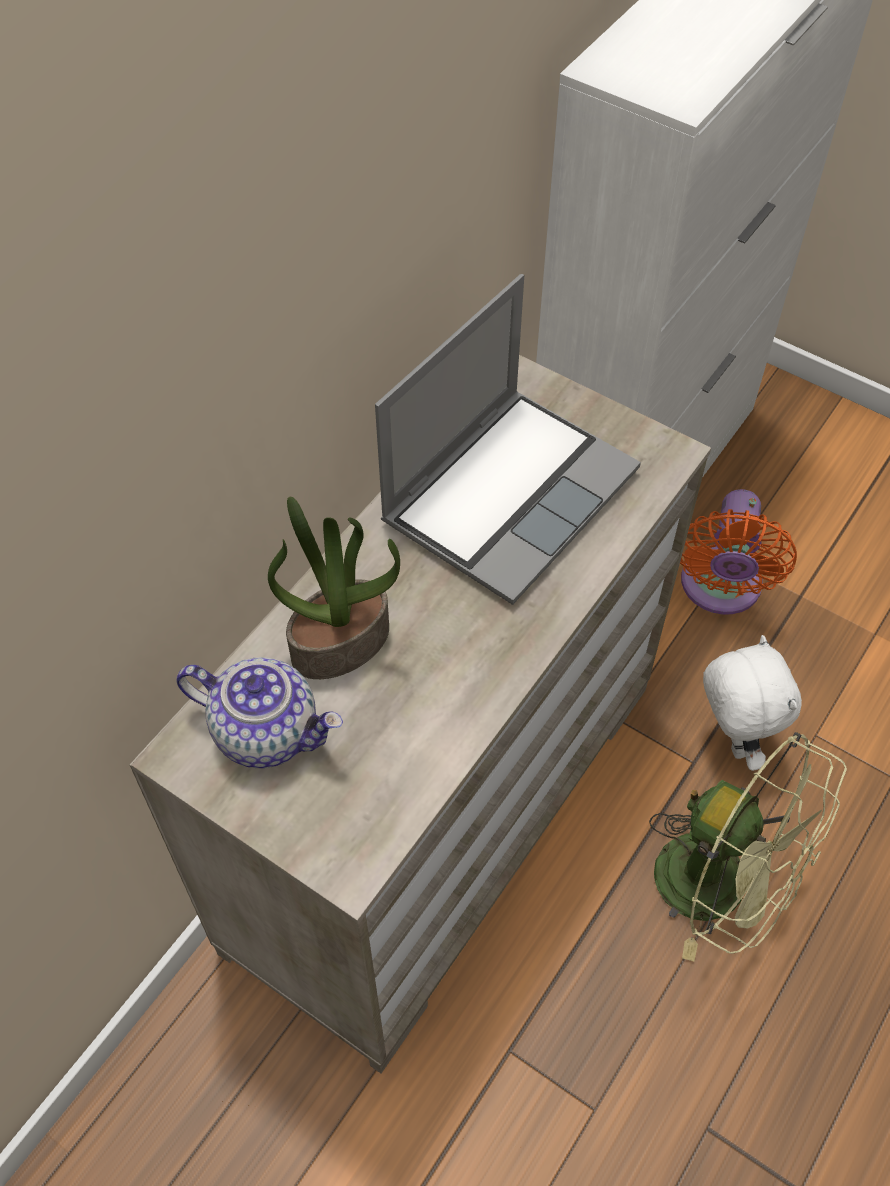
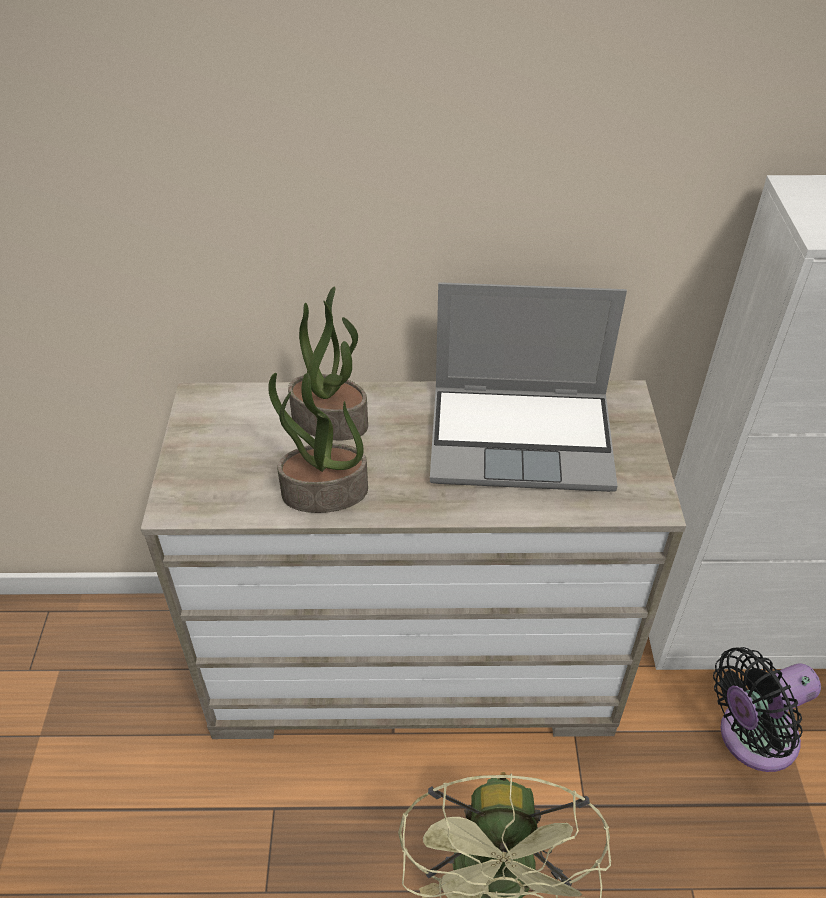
camera: 55 degrees right, 10 degrees down
teapot [176,657,343,768] -> none
orange fan [680,489,797,615] -> black fan [713,647,821,772]
white plush toy [703,635,802,771] -> none
none -> potted plant [268,373,368,513]

